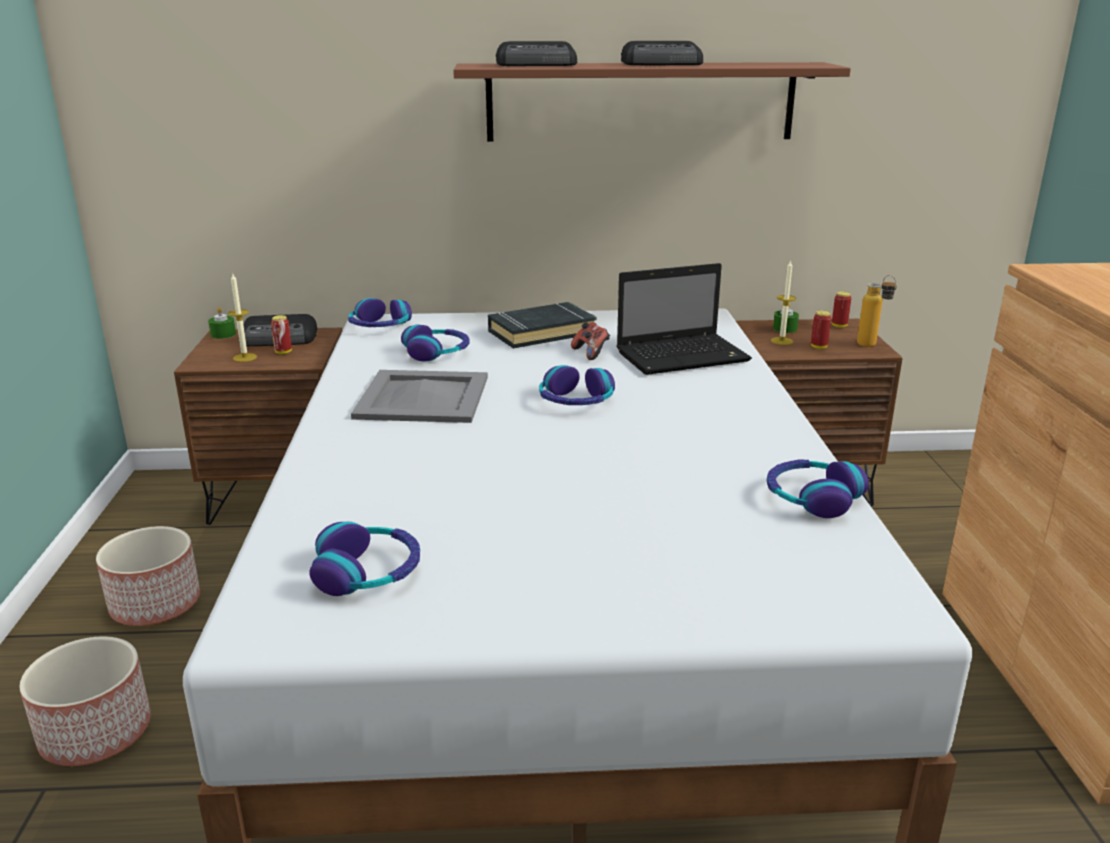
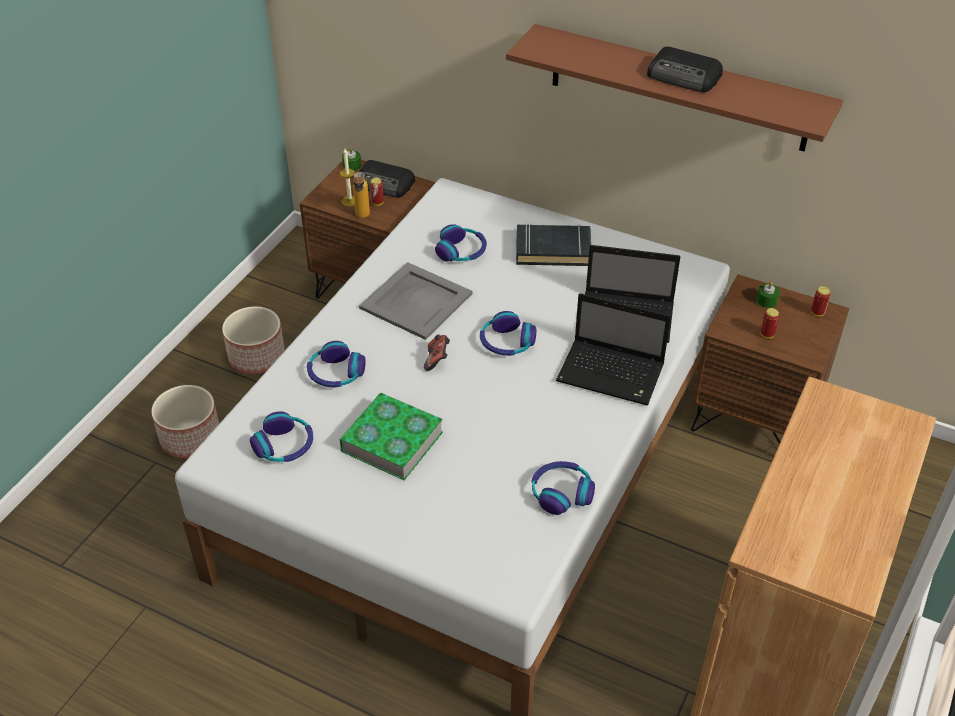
camera: 30 degrees right, 20 degrees up
headphones [348,298,412,327] -> headphones moved to [307,341,366,388]
radio [496,41,577,66] -> none
game controller [571,322,610,360] -> game controller moved to [424,334,450,371]
candle [771,260,796,345] -> none
bottle [857,275,897,347] -> bottle moved to [353,172,370,218]
none -> book [340,393,443,481]
none -> laptop [556,293,671,405]

